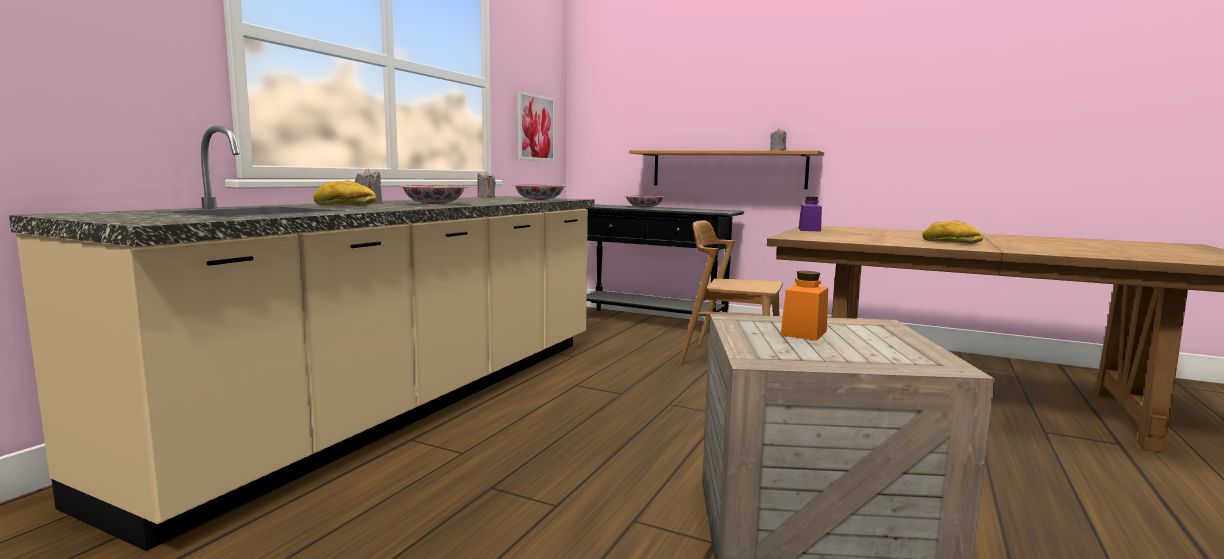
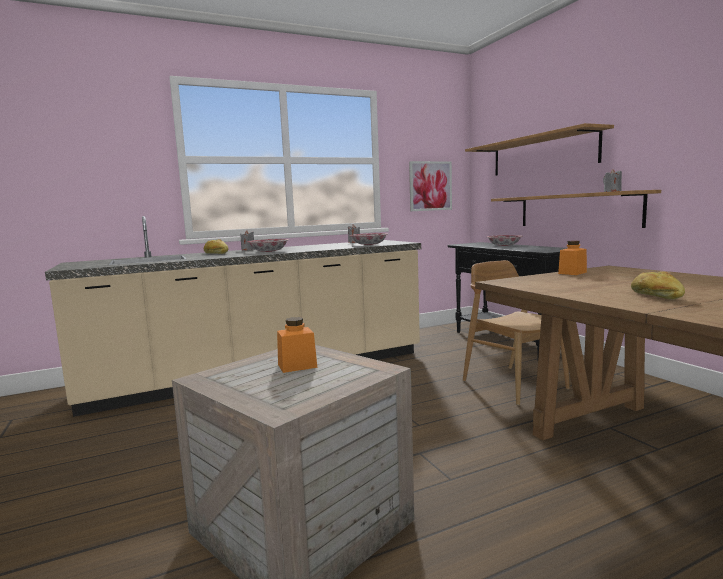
camera: 40 degrees right, 0 degrees up
purple jar [799,197,822,232] -> orange jar [558,241,587,275]
none -> shelf [465,123,614,176]

